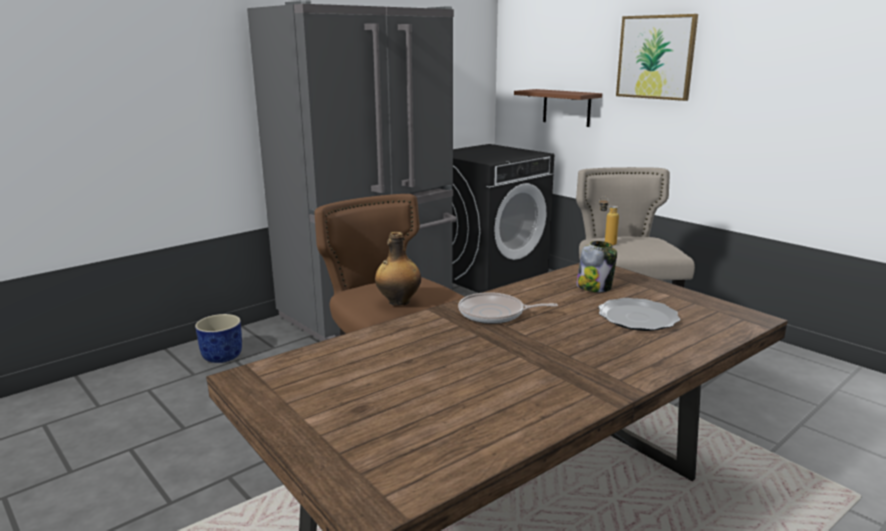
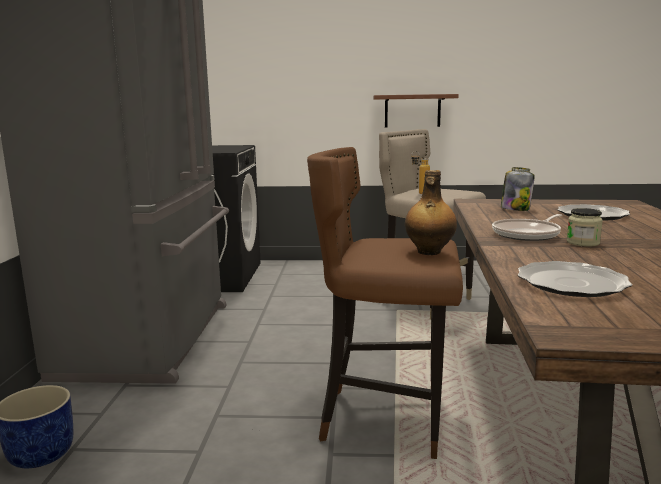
camera: 45 degrees left, 5 degrees down
brown shelf [514,89,602,127] -> brown shelf moved to [373,94,459,127]
picture [616,14,698,101] -> none
none -> plate [518,261,632,297]
none -> jar [567,208,603,246]

